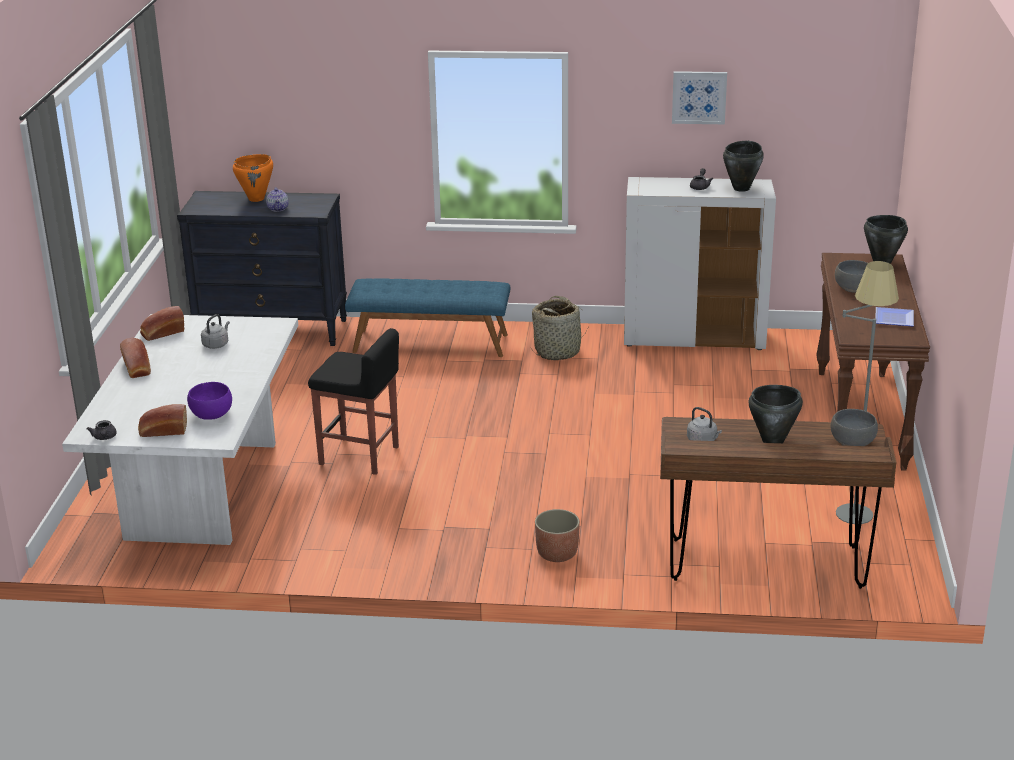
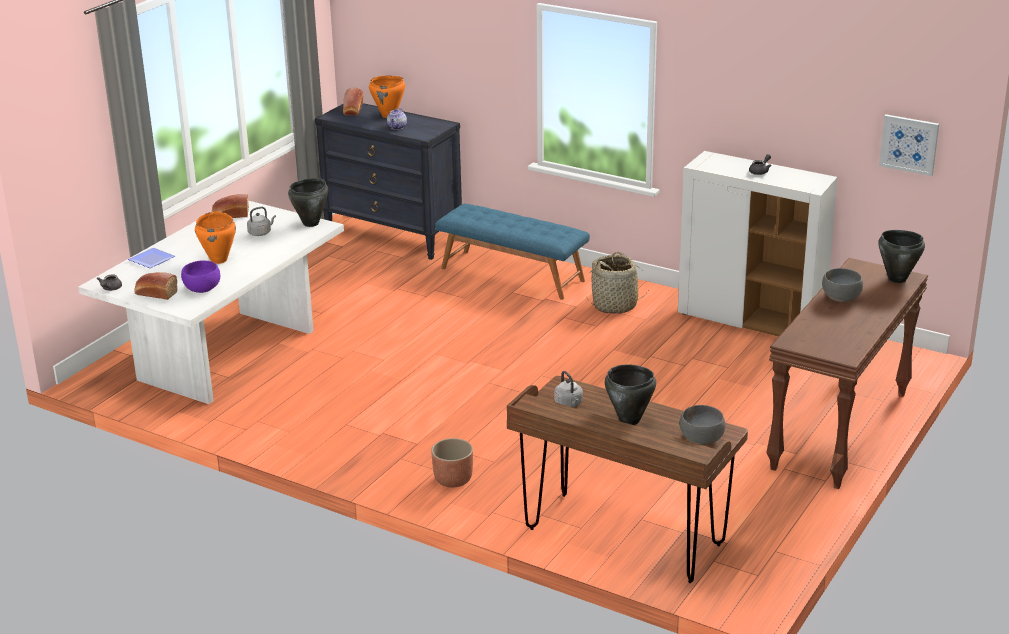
camera: 25 degrees right, 0 degrees up
bread [120,338,151,378] -> bread moved to [343,87,363,115]
black stool [308,328,399,475] -> none
picture [672,71,727,124] -> picture moved to [879,114,939,176]
black cooking pot [723,141,764,192] -> black cooking pot moved to [288,178,328,227]
grey floor lamp [836,261,899,524] -> none
plate [875,307,914,326] -> plate moved to [128,248,175,268]
none -> orange cooking pot [195,212,236,264]

